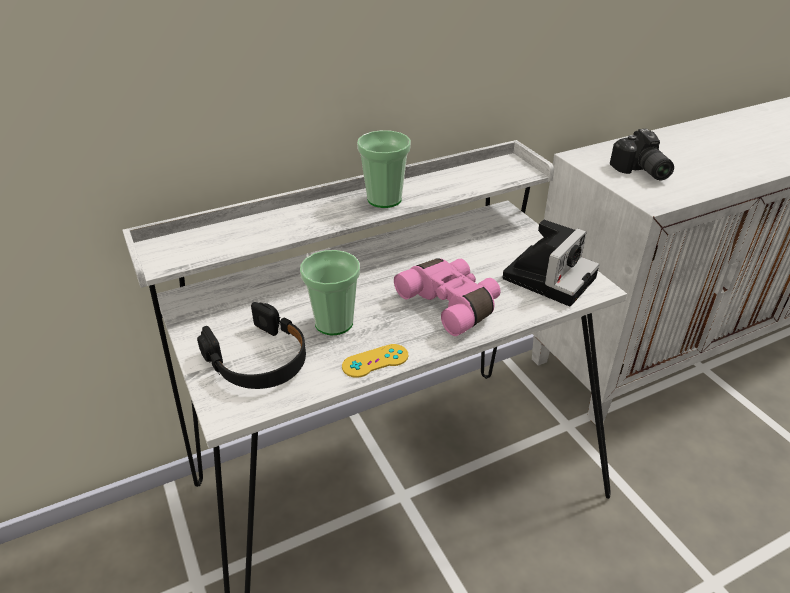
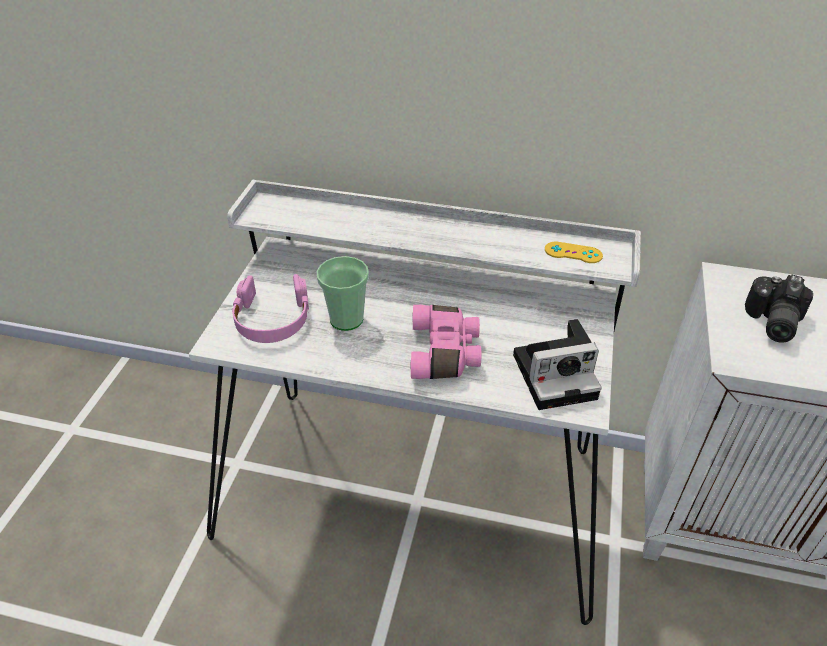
camera: 40 degrees right, 5 degrees up
black headphones [197,302,306,389] -> pink headphones [232,274,309,343]
yellow game controller [342,344,408,378] -> yellow game controller moved to [545,241,603,263]
cup [357,130,411,208] -> none

